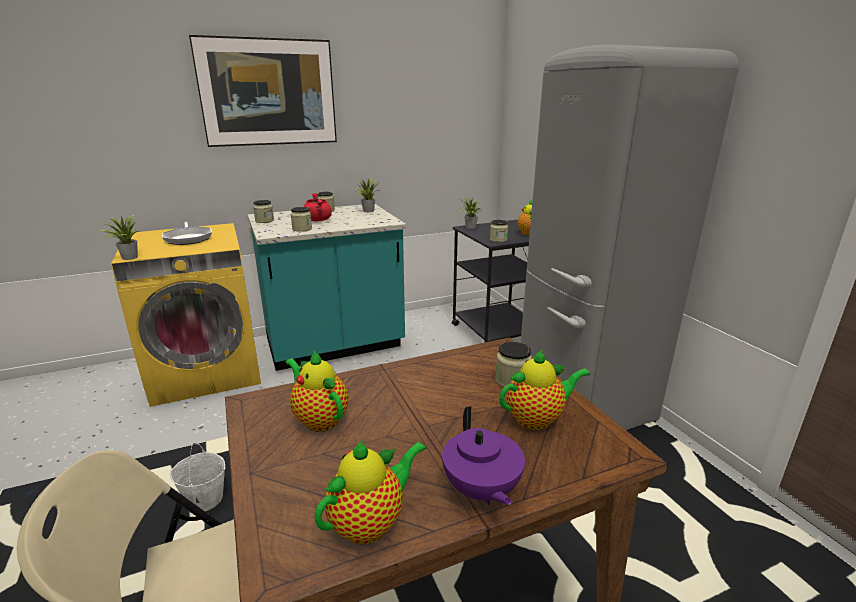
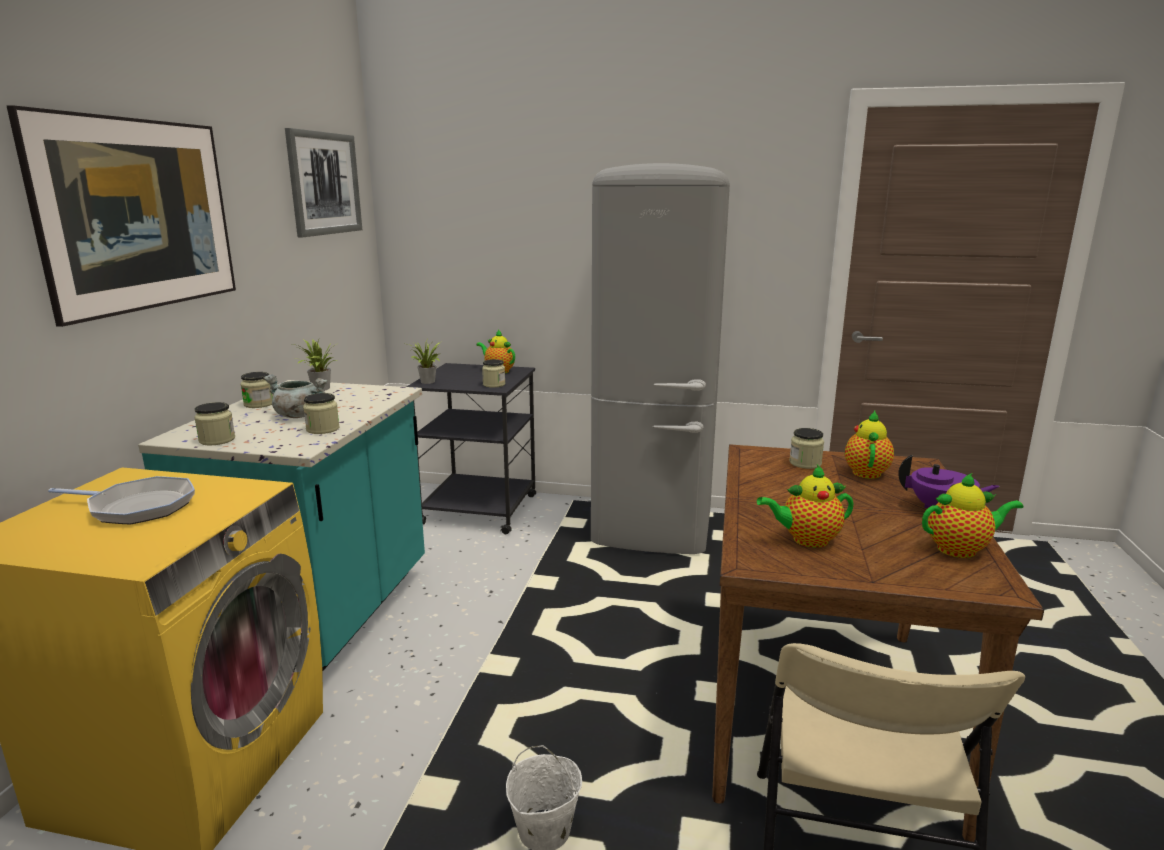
camera: 55 degrees left, 5 degrees down
potted plant [100,215,138,260] -> none
red cooking pot [303,193,332,221] -> grey cooking pot [263,375,328,418]
teapot [315,440,426,545] -> teapot turned 90 degrees clockwise [922,473,1024,558]
none -> picture [285,128,362,237]

